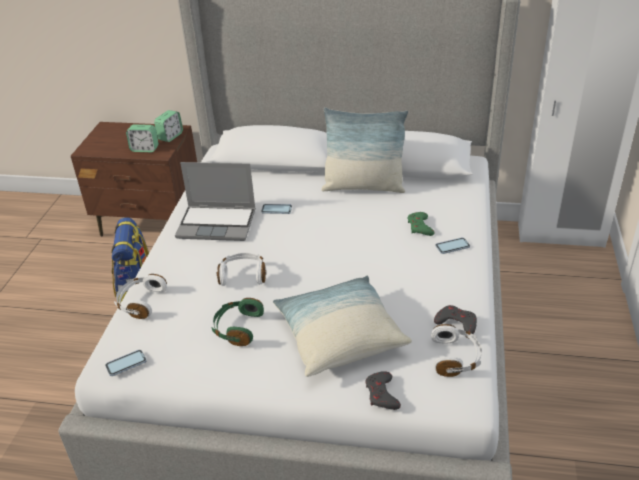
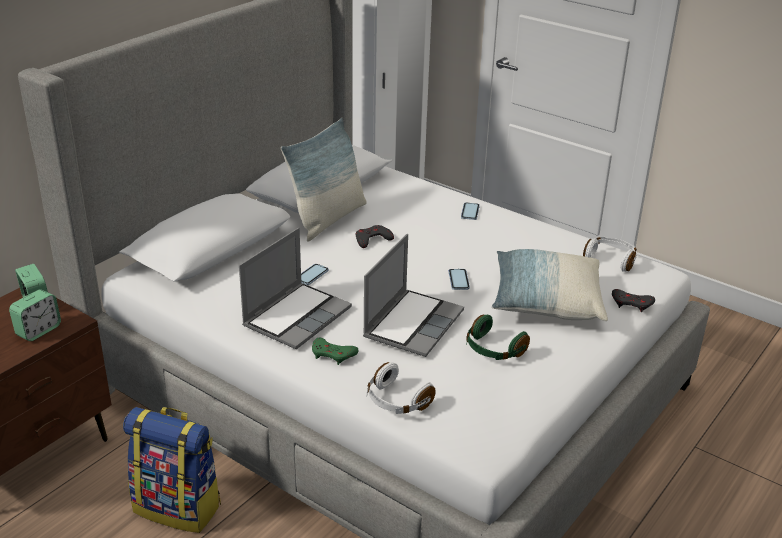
camera: 65 degrees left, 5 degrees down
phone [105,350,147,376] -> phone moved to [449,269,470,290]
white headphones [217,253,267,286] -> laptop [363,234,464,357]
green game controller [408,212,435,236] -> green game controller moved to [312,338,359,365]
grey game controller [434,305,477,334] -> grey game controller moved to [356,225,394,248]

